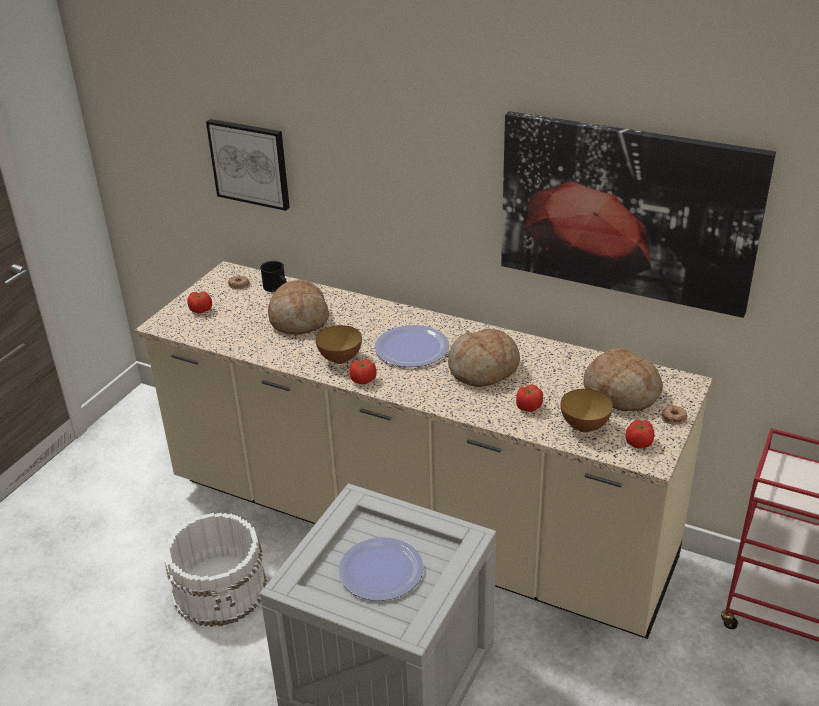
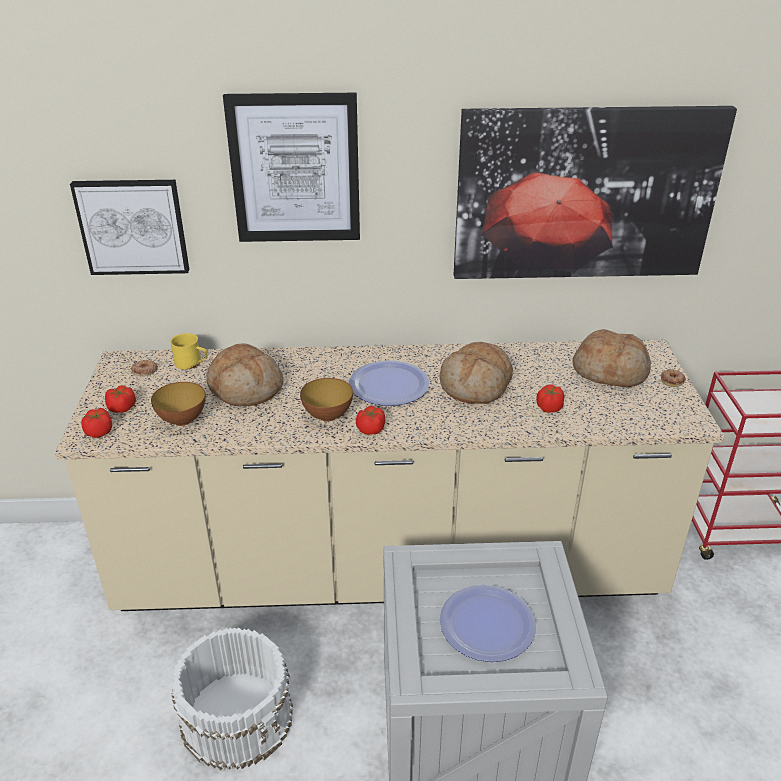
camera: 30 degrees left, 0 degrees up
black mug [260,261,286,292] -> yellow mug [170,333,208,370]
bowl [561,389,613,432] -> bowl moved to [151,382,206,426]
tomato [626,420,654,449] -> tomato moved to [82,408,112,438]
none -> picture [223,93,360,242]

